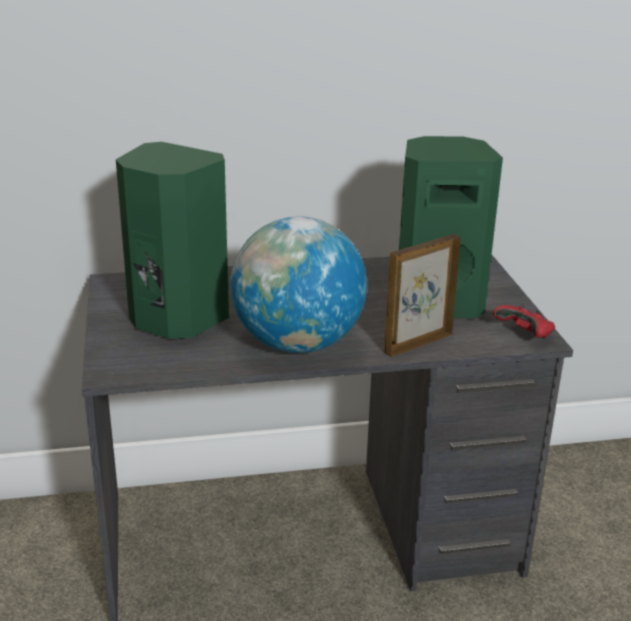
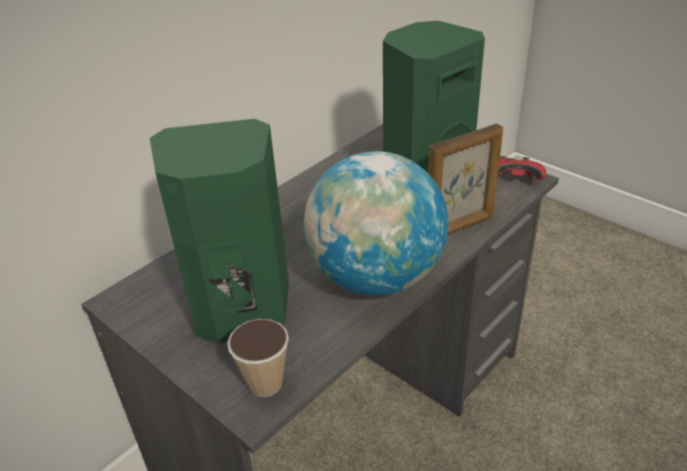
camera: 35 degrees left, 10 degrees up
picture frame [384,234,461,357] -> picture frame turned 135 degrees counterclockwise [428,124,503,235]
none -> cup [227,319,289,397]

